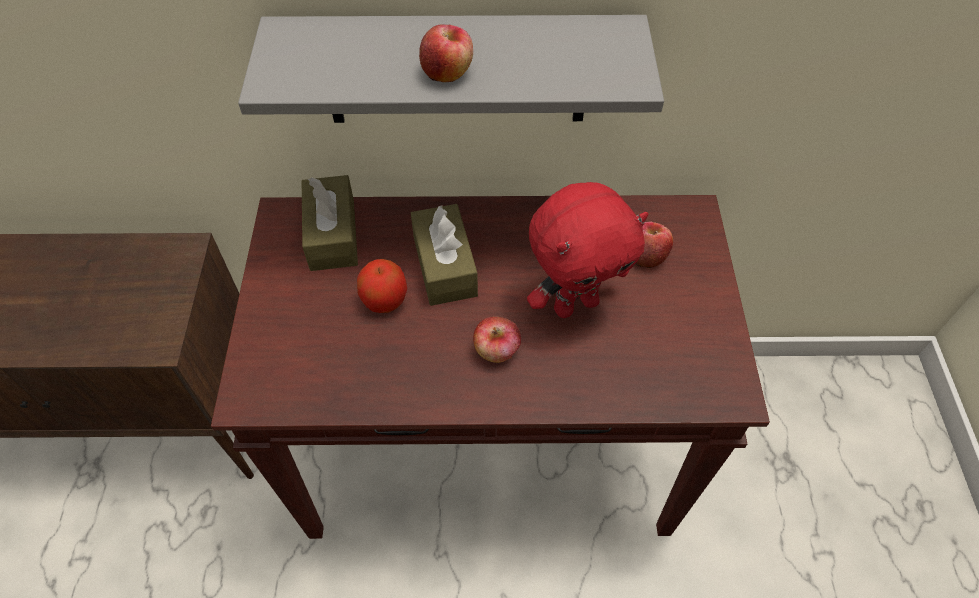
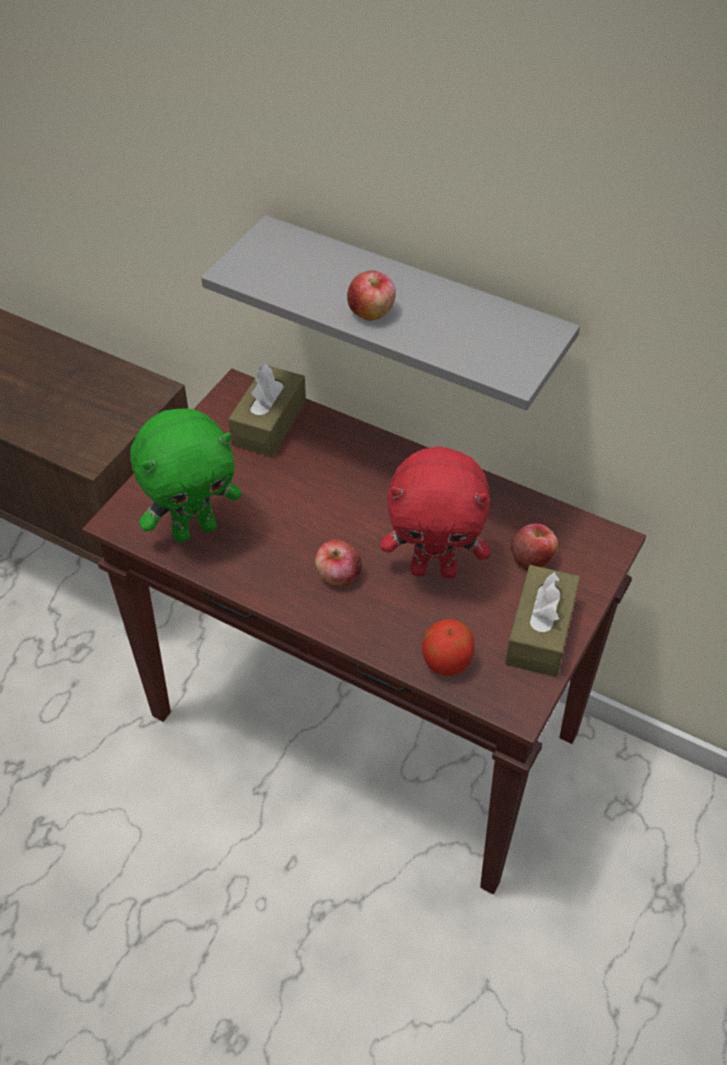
camera: 30 degrees right, 5 degrees down
apple [357,259,407,313] -> apple moved to [422,619,474,676]
brown tissue box [411,204,478,306] -> brown tissue box moved to [505,565,580,677]
none -> green plush toy [130,408,242,543]

